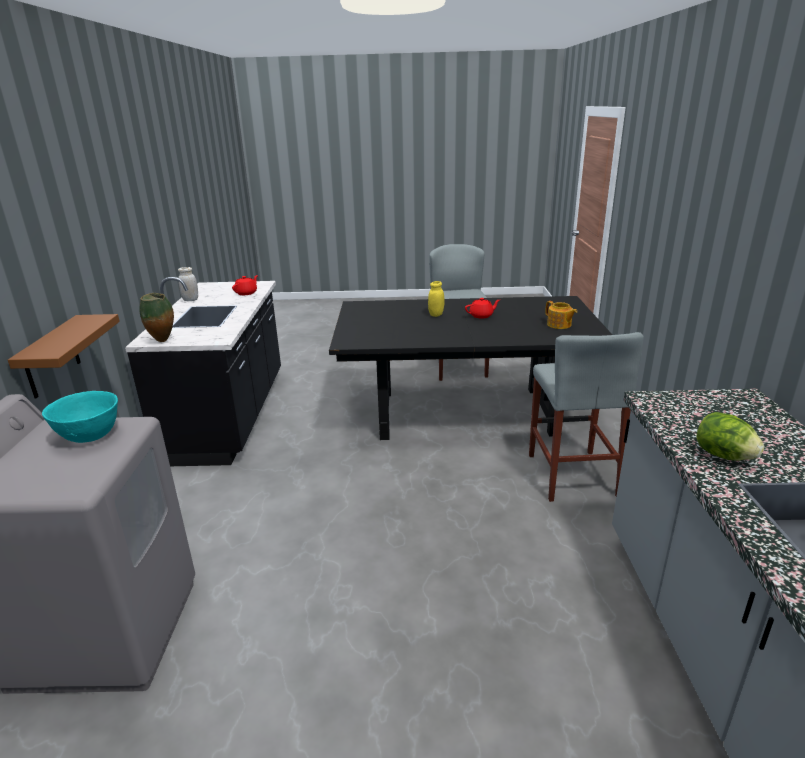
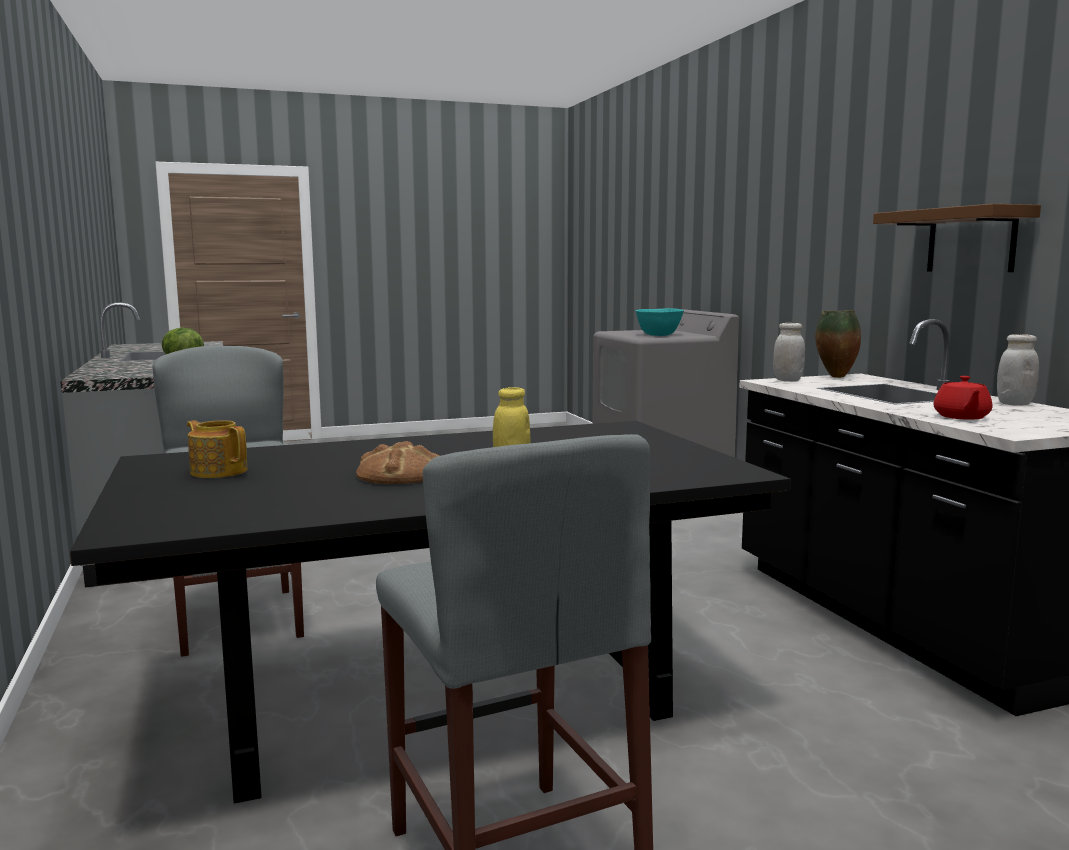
camera: 160 degrees right, 15 degrees down
brown shelf [8,314,120,398] -> brown shelf moved to [873,204,1041,272]
red teapot [465,298,500,318] -> bread [356,441,440,484]
none -> white jar [773,323,805,382]

